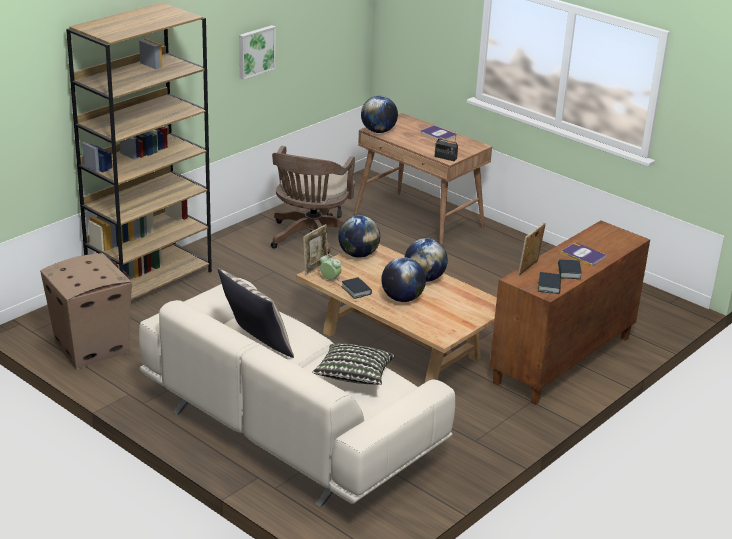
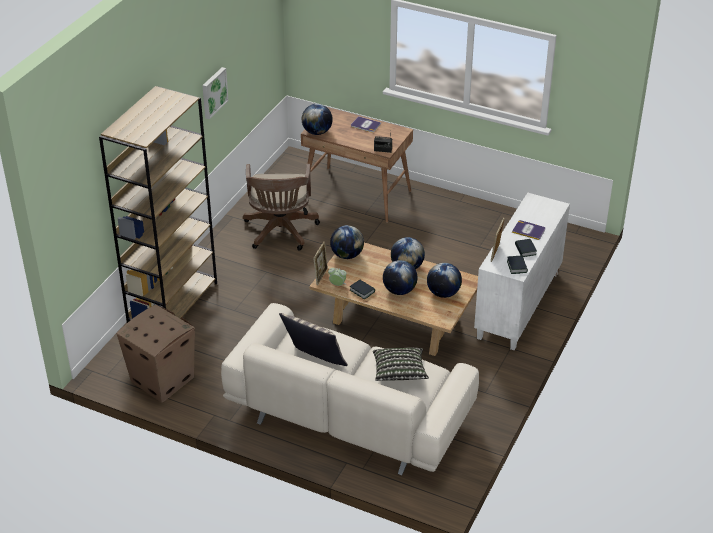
camera: 15 degrees left, 10 degrees up
brown cabinet [490,221,650,405] -> white cabinet [474,193,570,351]
none -> globe [427,263,462,298]

